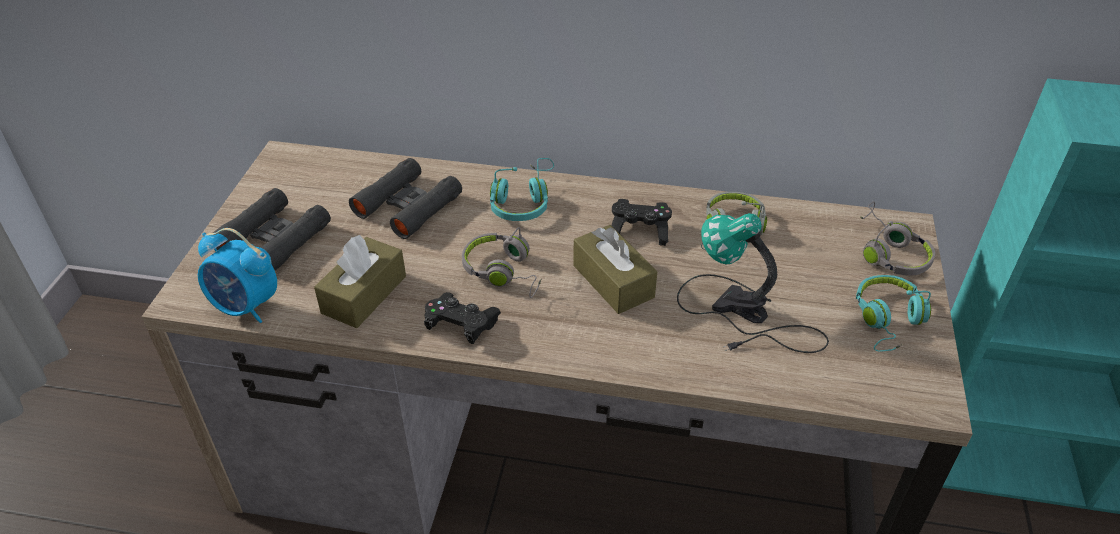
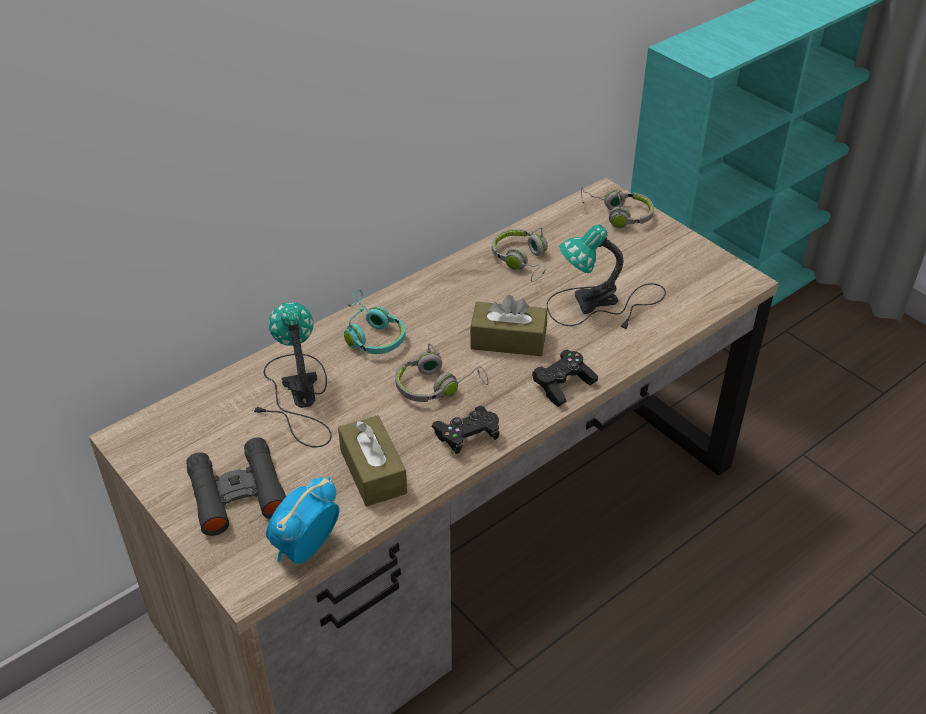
camera: 50 degrees left, 0 degrees up
alarm clock [198,228,277,323] -> alarm clock turned 150 degrees clockwise [266,477,339,564]
black binoculars [349,158,462,239] -> table lamp [252,302,332,447]
black game controller [612,199,672,246] -> black game controller moved to [532,350,598,407]
turquoise headphones [856,275,931,352] -> none

